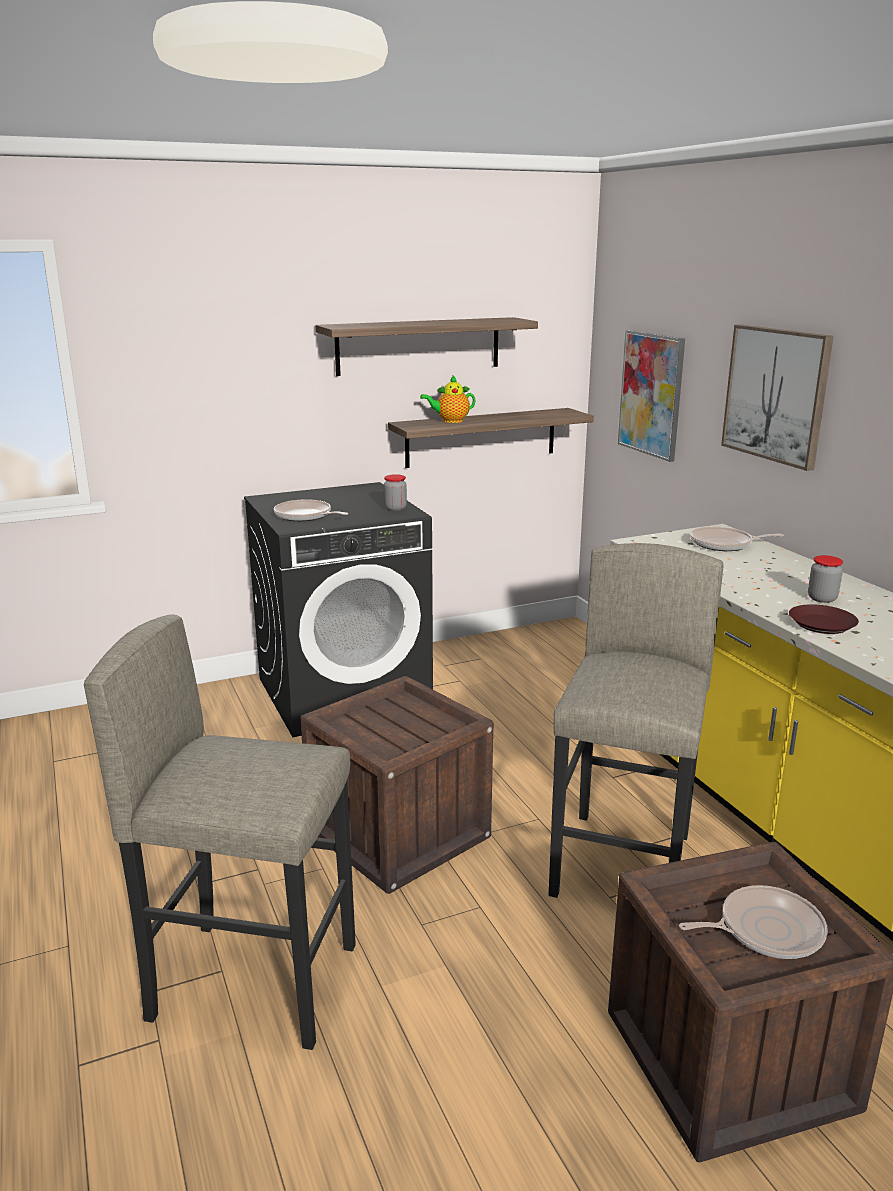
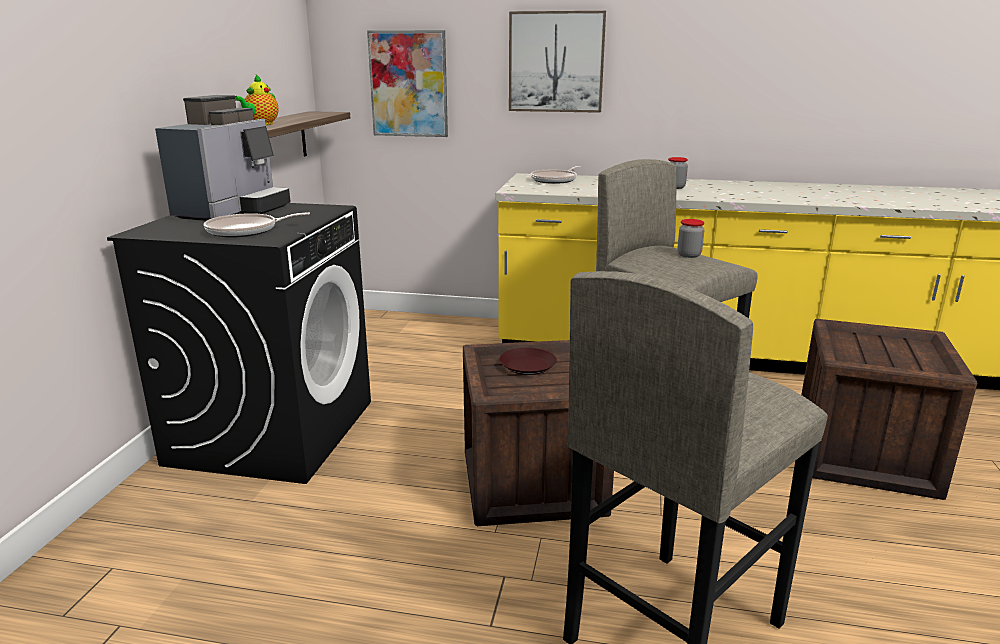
camera: 55 degrees left, 0 degrees up
shelf [316,317,538,376] -> none
jar [384,474,407,511] -> jar moved to [677,219,704,258]
frying pan [679,885,828,959] -> none
brown plate [789,604,859,634] -> brown plate moved to [499,348,557,375]
none -> coffee machine [155,95,291,221]

